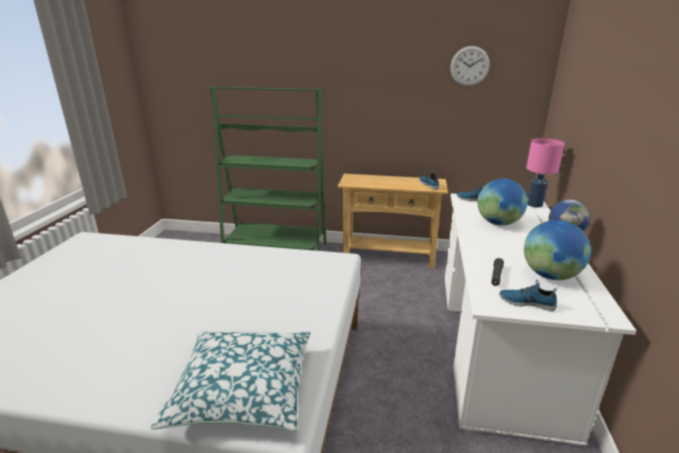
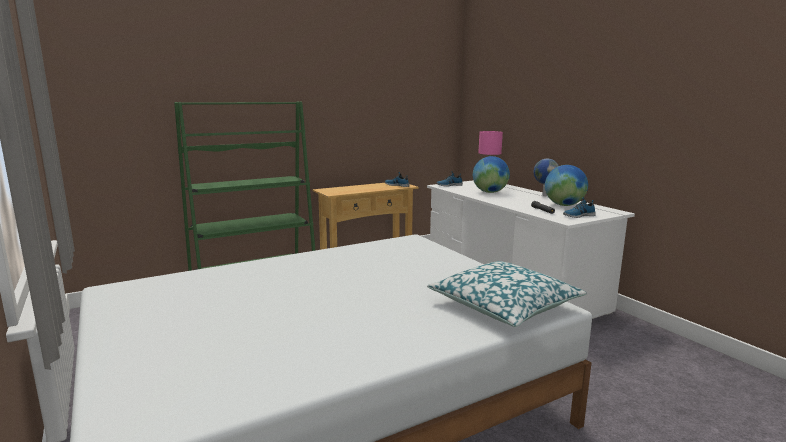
camera: 40 degrees left, 10 degrees down
wall clock [450,46,490,86] -> none

